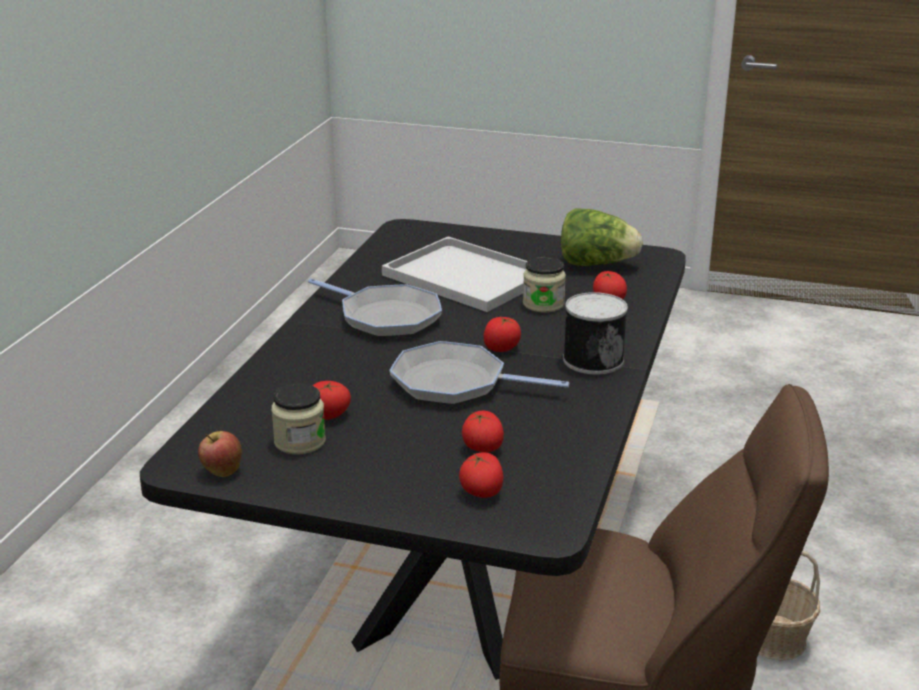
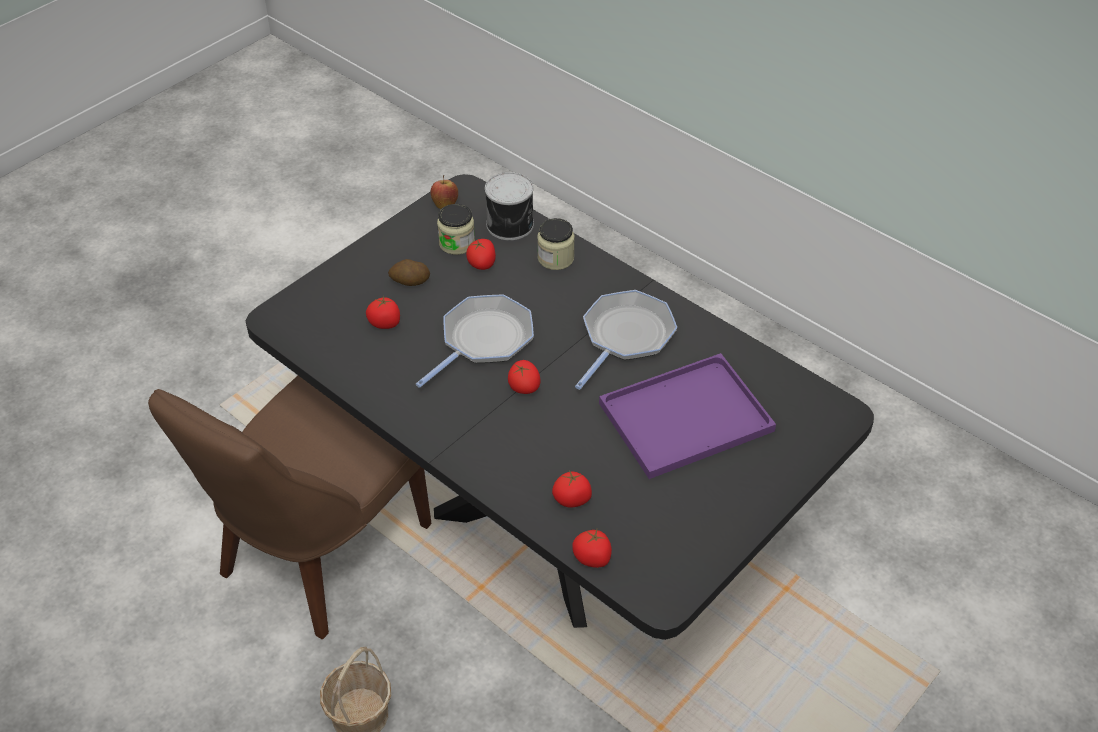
camera: 115 degrees right, 20 degrees up
frying pan [308,279,442,337] -> frying pan turned 150 degrees clockwise [575,290,677,390]
white tray [382,237,527,312] -> purple tray [599,353,776,479]
tomato [459,452,503,498] -> tomato moved to [572,529,612,568]
jar [523,257,566,313] -> jar moved to [537,218,575,270]
lettuce [561,208,643,266] -> none
can [563,292,628,375] -> can moved to [485,172,534,240]
none -> potato [388,259,430,286]

